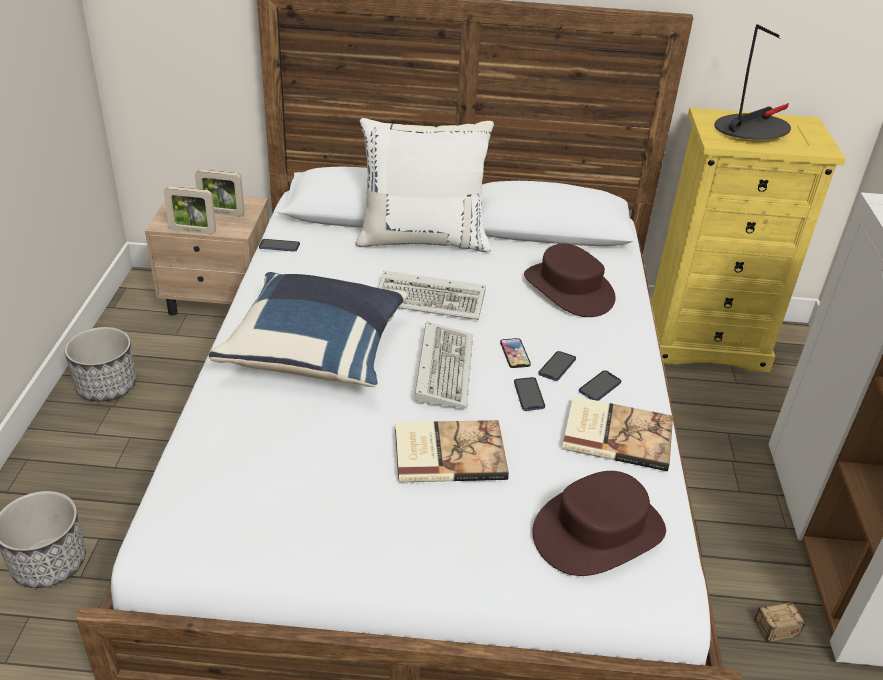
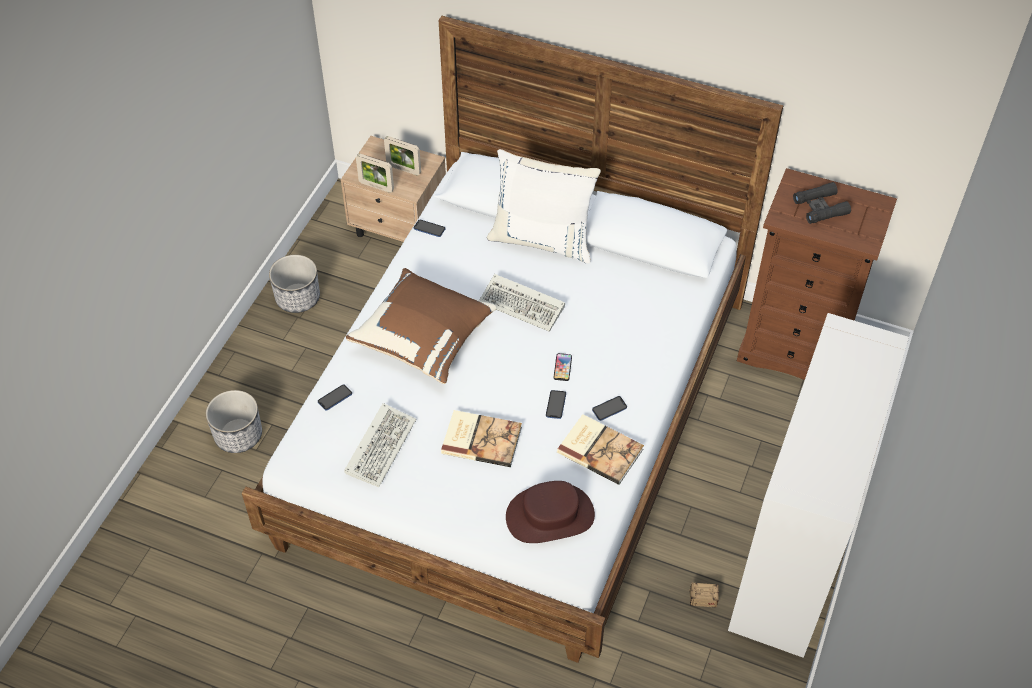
camera: 20 degrees right, 15 degrees up
blue pillow [209,272,408,387] -> brown pillow [346,268,497,384]
keyboard [414,321,473,409] -> keyboard moved to [344,403,416,487]
brown hat [524,243,616,317] -> none
phone [538,351,576,381] -> phone moved to [318,384,352,410]
yellow dresser [651,107,846,372] -> brown dresser [737,168,897,380]
table lamp [715,24,791,140] -> black binoculars [793,182,851,224]

